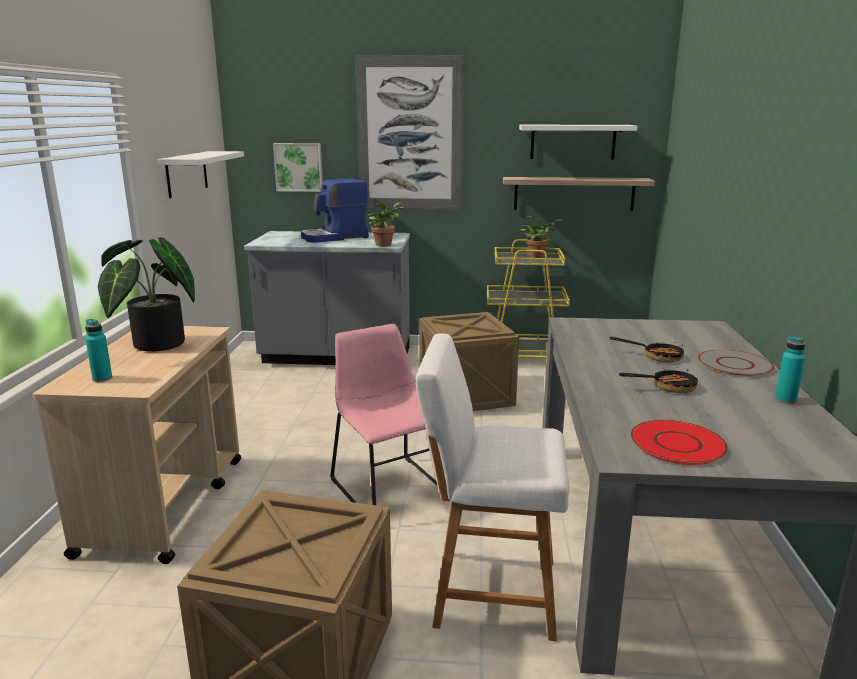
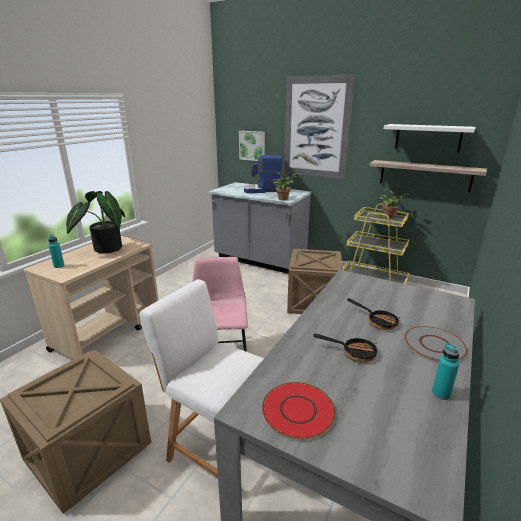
camera: 25 degrees right, 5 degrees up
white shelf [158,151,244,198] -> none

